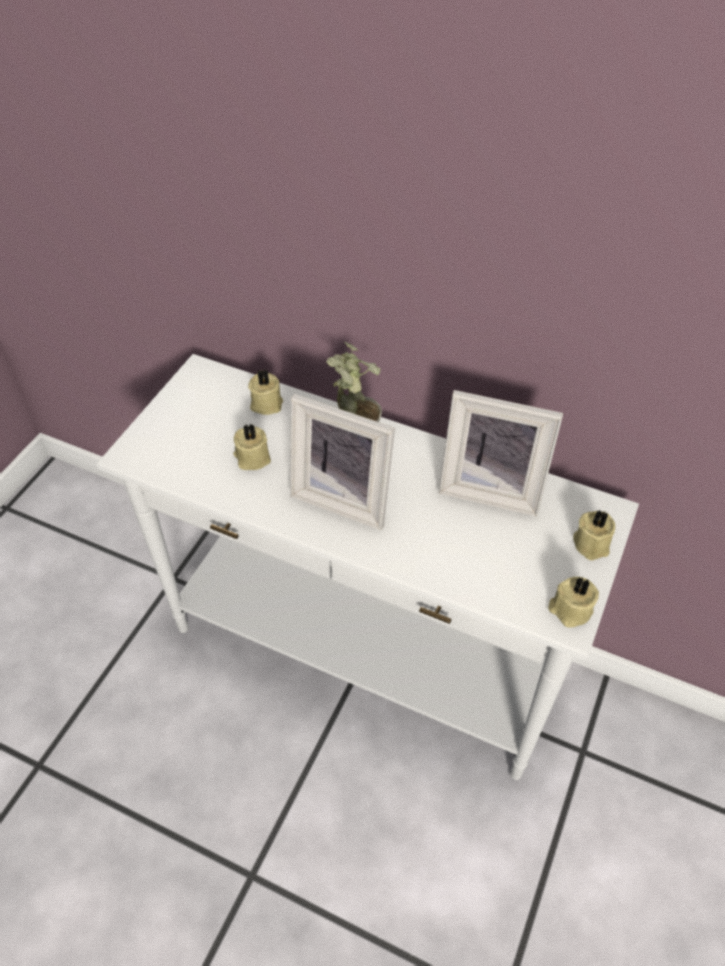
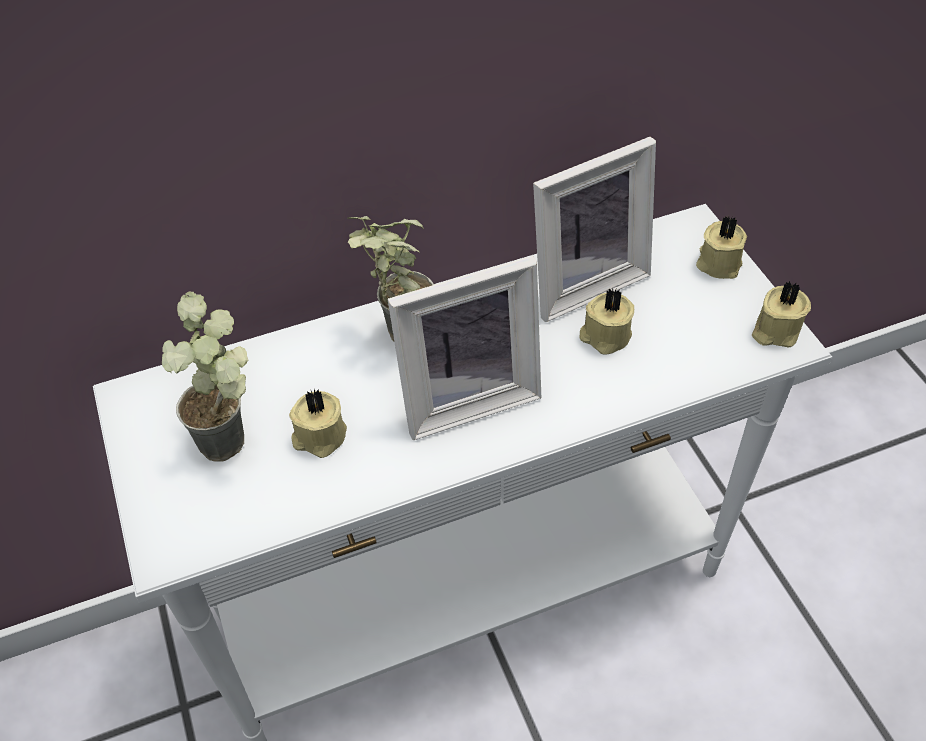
camera: 45 degrees left, 0 degrees up
beige candle [248,369,283,415] -> beige candle moved to [579,288,634,355]
none -> potted plant [162,291,248,462]

